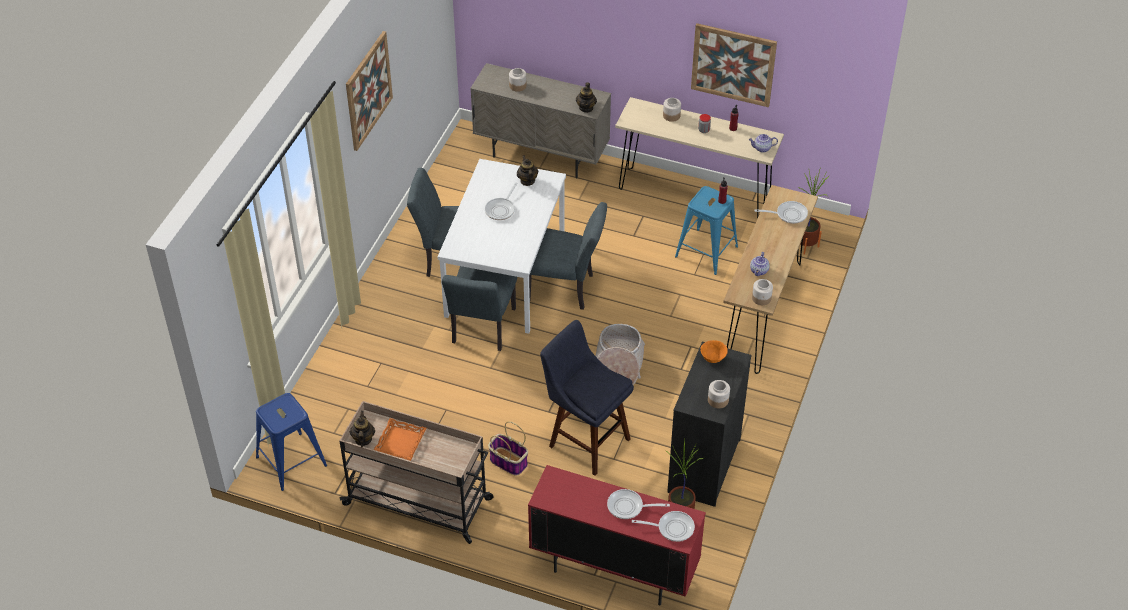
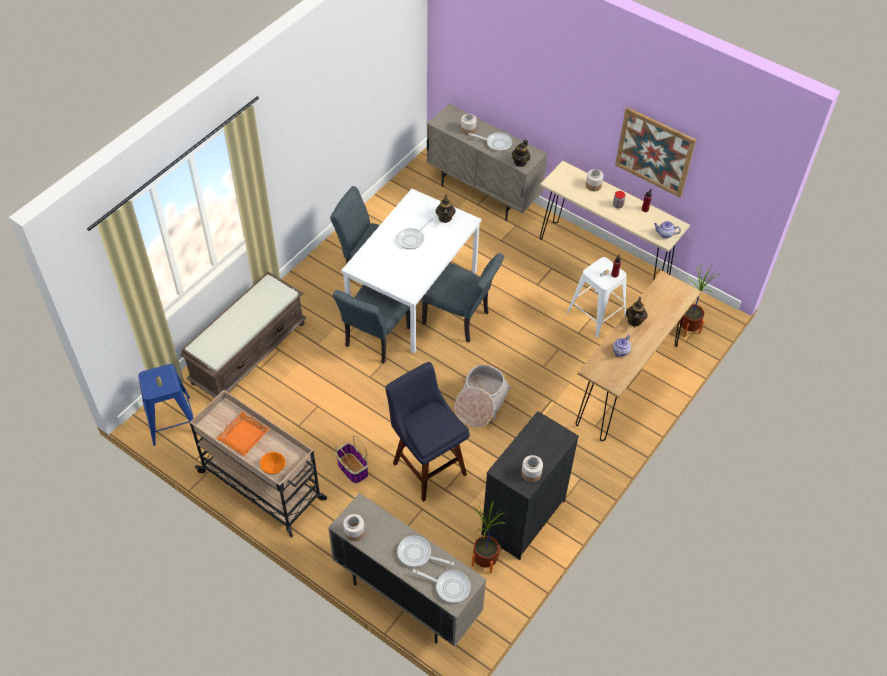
camera: 15 degrees right, 5 degrees up
picture [346,31,393,151] -> none
teapot [350,411,375,447] -> teapot moved to [626,297,648,328]
red cabinet [528,465,706,606] -> beige cabinet [328,493,486,647]
blue stool [675,186,738,275] -> white stool [567,257,627,338]
orange bowl [701,340,728,363] -> orange bowl moved to [260,452,286,474]
jar [752,279,773,305] -> jar moved to [343,514,365,541]
frying pan [755,201,808,224] -> frying pan moved to [468,132,512,151]
none -> brown bench [180,272,307,398]

